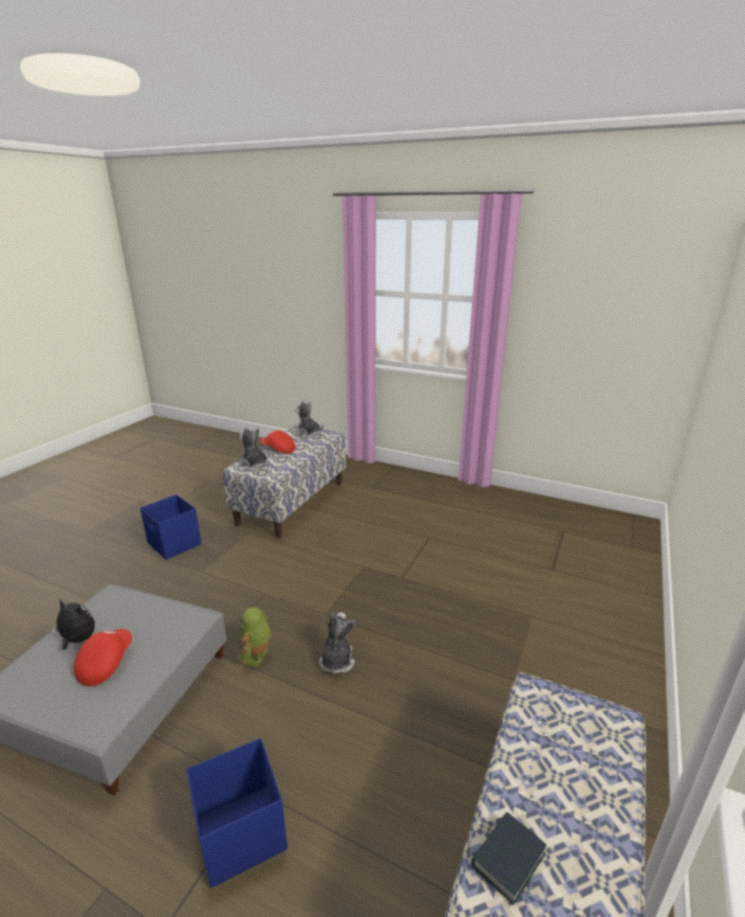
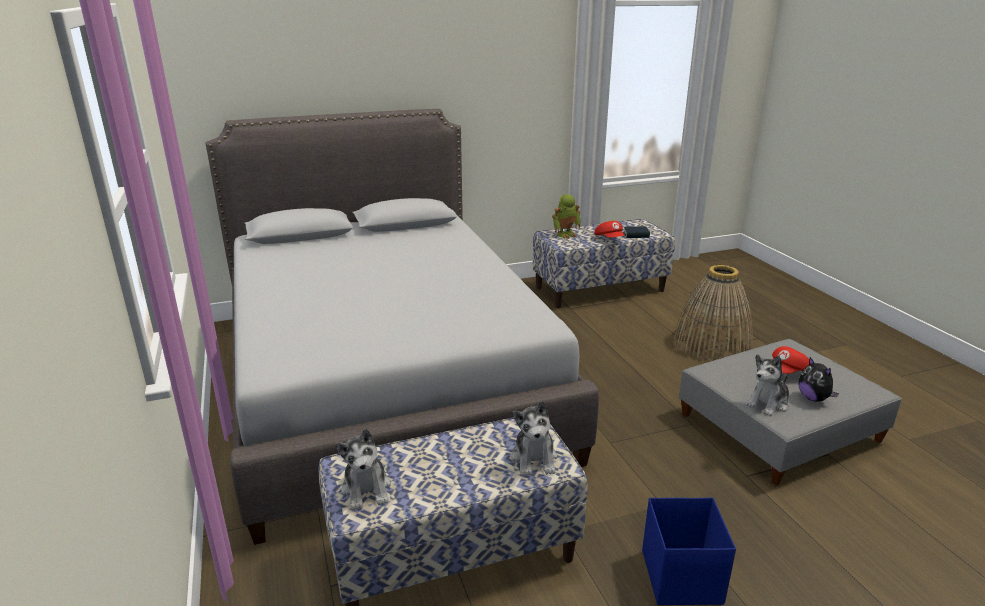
camera: 135 degrees left, 0 degrees up
blue storage box [186,738,288,888] -> basket [674,265,753,361]
toy robot [239,607,271,667] -> toy robot moved to [552,194,581,239]
red cap [261,430,295,454] -> red cap moved to [594,221,625,238]
plush toy [319,612,355,674] -> plush toy moved to [746,354,789,416]
none -> grey bed [205,109,599,545]

